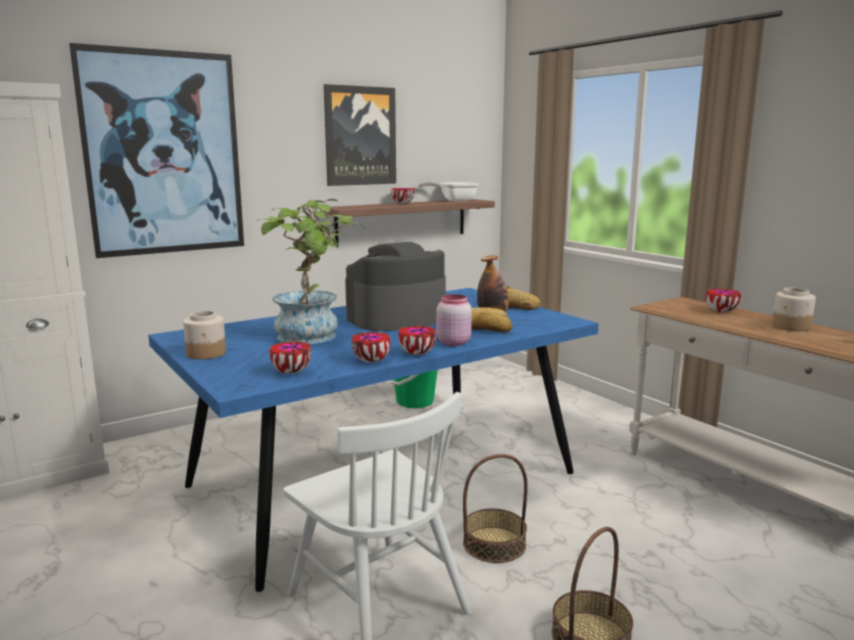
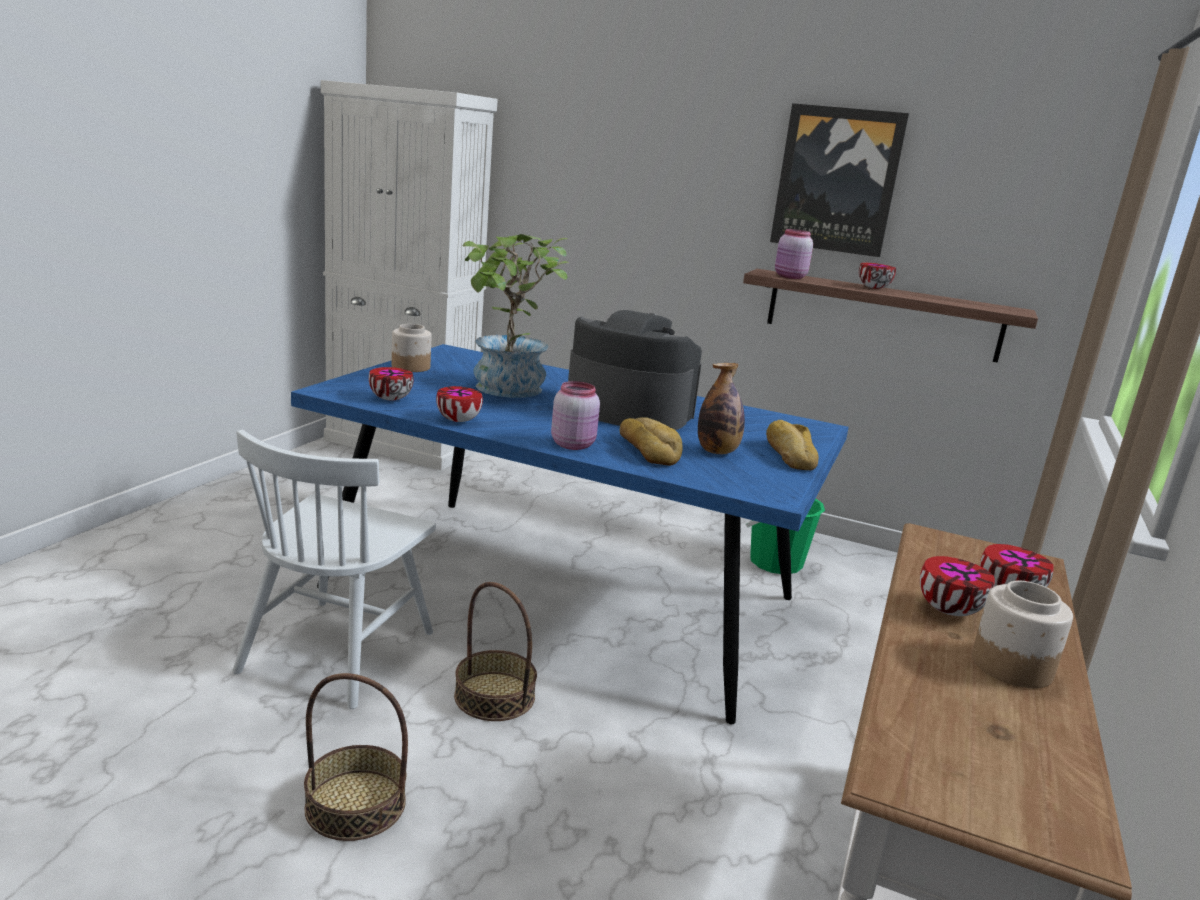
camera: 55 degrees right, 5 degrees up
picture [69,43,244,258] -> none
bowl [398,326,436,355] -> bowl moved to [920,556,995,616]
frying pan [418,182,479,202] -> none
none -> pink jar [775,229,813,279]

